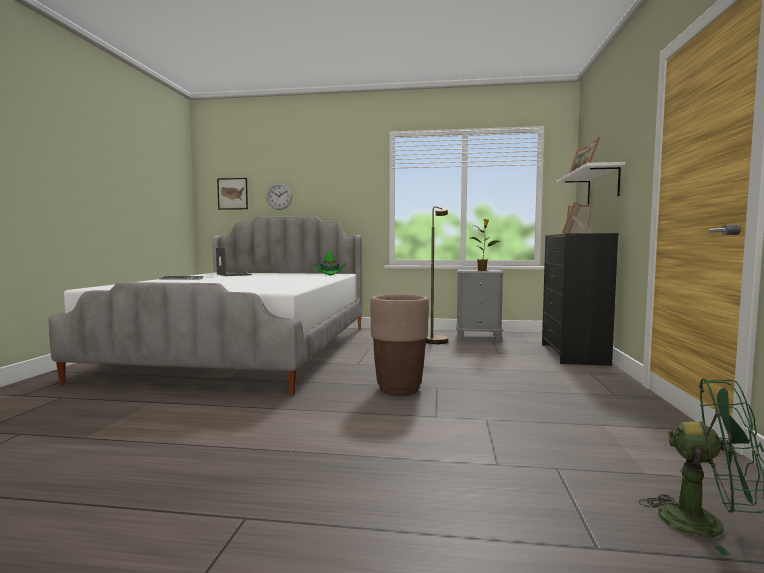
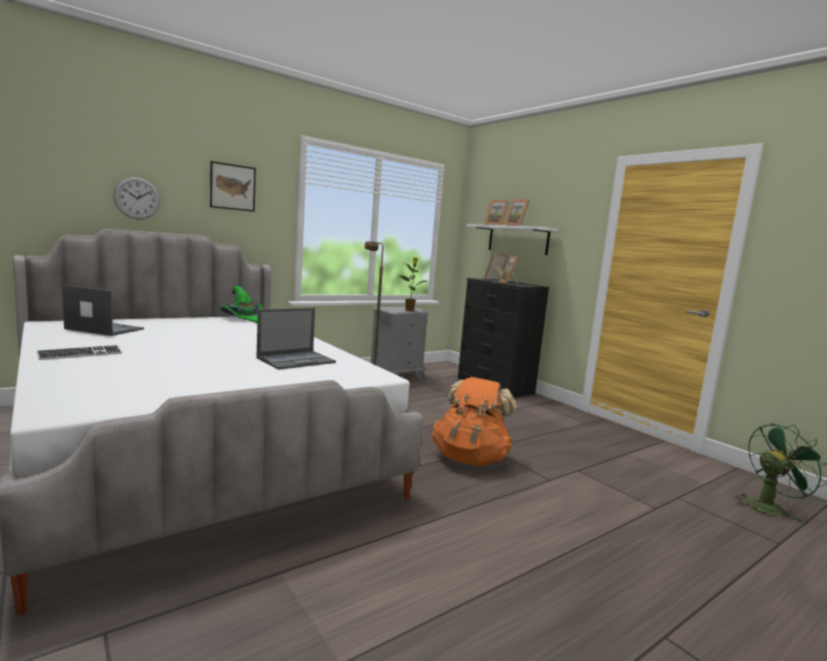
camera: 45 degrees left, 5 degrees up
picture [217,178,248,210] -> picture moved to [210,161,256,212]
brown planter [370,294,429,395] -> orange backpack [432,377,517,466]
none -> laptop [256,308,336,370]

